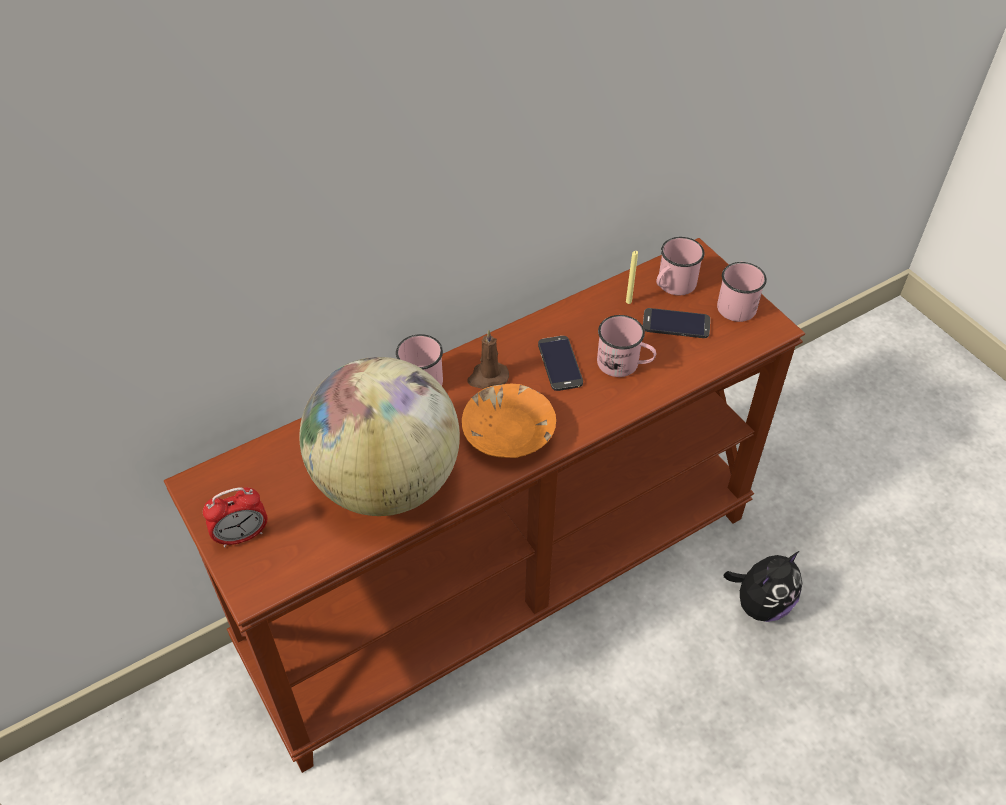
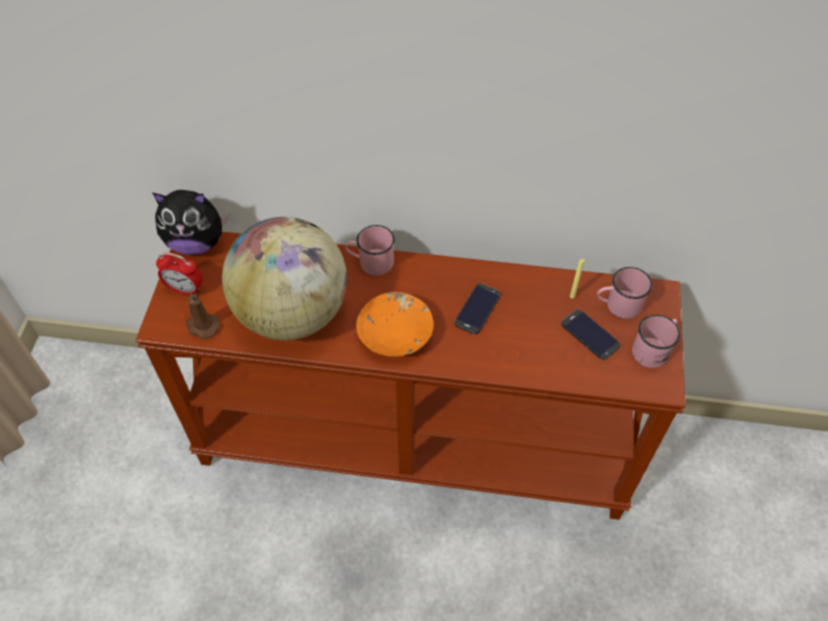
camera: 40 degrees right, 5 degrees up
brown candle [467,330,509,389] -> brown candle moved to [186,292,220,339]
pink mug [597,315,656,377] -> none
plush toy [724,551,802,622] -> plush toy moved to [153,190,230,255]

